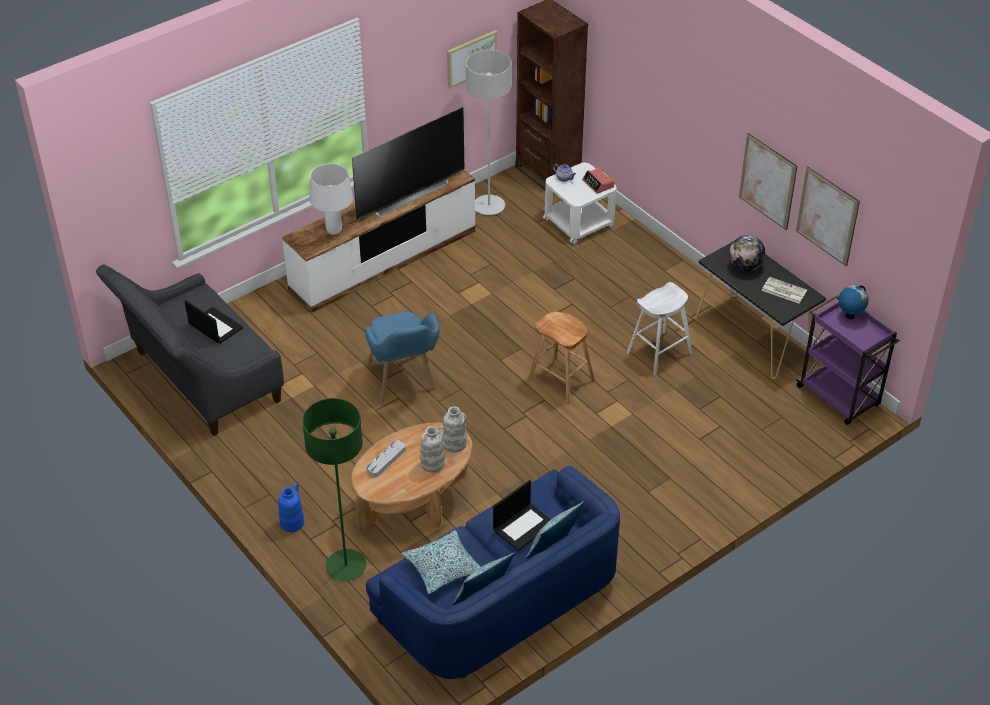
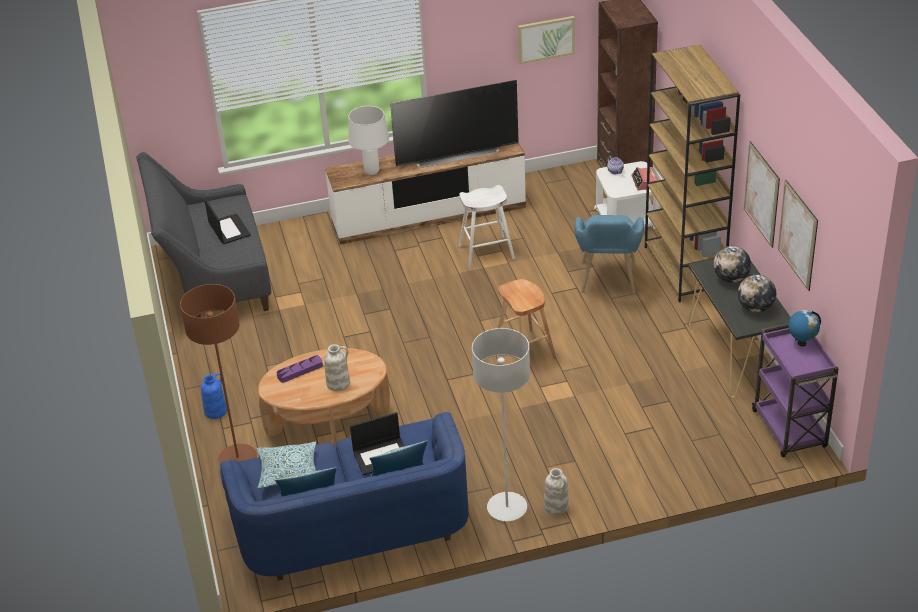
camera: 25 degrees right, 5 degrees down
green floor lamp [302,398,366,581] -> brown floor lamp [180,284,257,464]
blue armchair [365,311,440,402] -> blue armchair moved to [575,215,644,294]
grey tray [366,440,406,478] -> purple tray [277,355,323,383]
white vase [443,406,467,453] -> white vase moved to [544,468,569,516]
grey floor lamp [466,50,511,215] -> grey floor lamp moved to [472,328,530,521]
white stool [627,282,692,376] -> white stool moved to [459,185,515,268]
newspaper [762,277,807,303] -> globe [738,275,776,313]
none -> brown bookcase [645,45,740,303]

